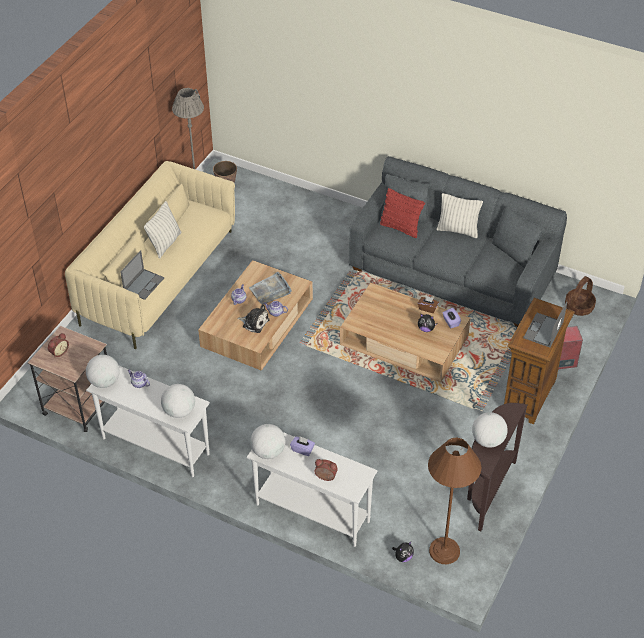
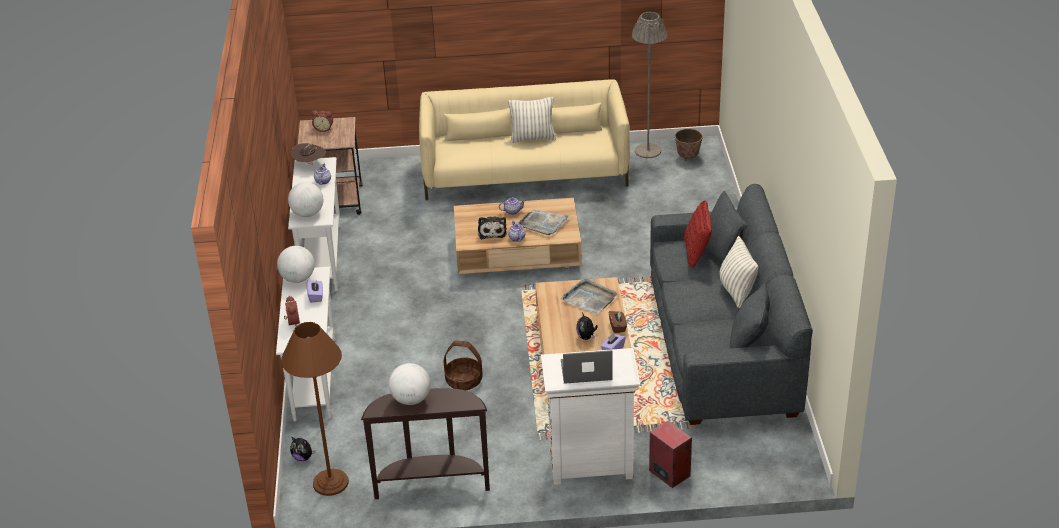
camera: 60 degrees right, 10 degrees down
globe [86,355,120,388] -> brown hat [291,143,326,165]
laptop [120,250,164,300] -> none
brown cabinet [504,298,575,424] -> white cabinet [541,348,640,485]
basket [565,276,596,316] -> basket moved to [443,341,483,390]
none -> grey tray [561,279,617,314]

